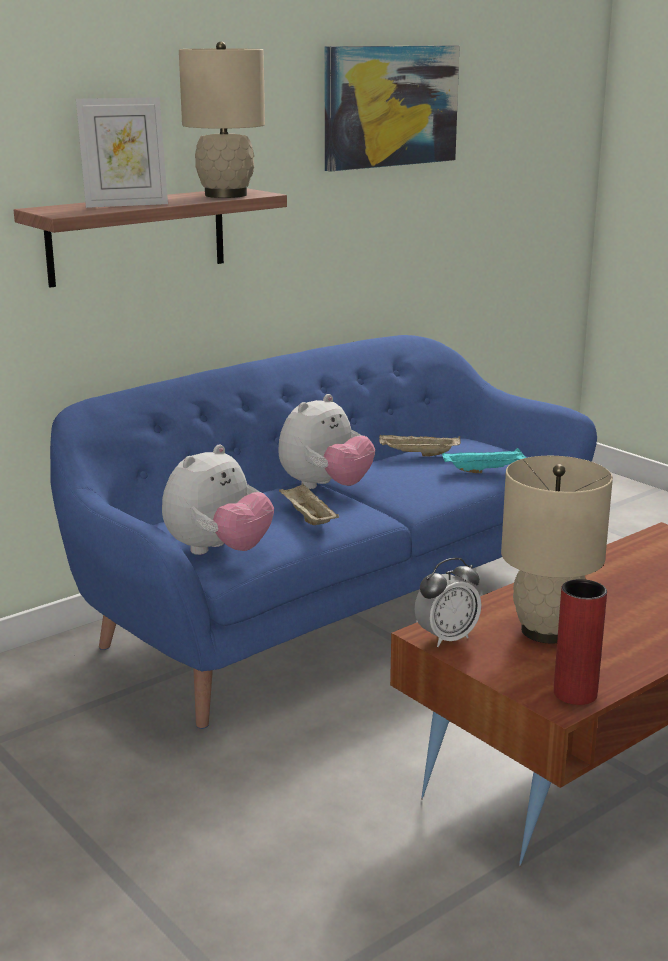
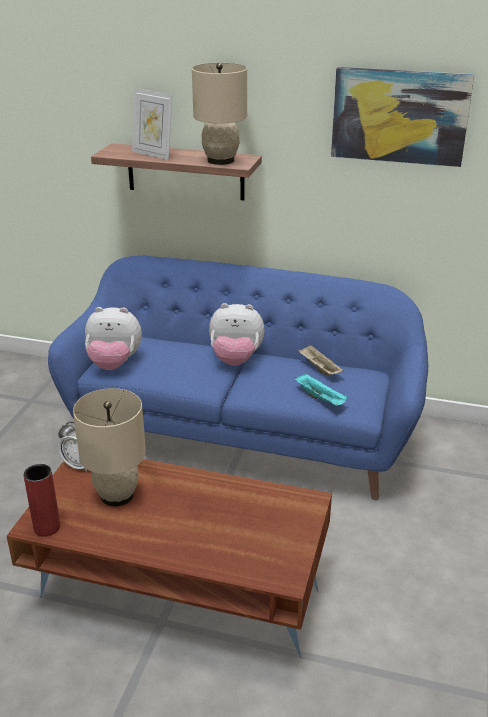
camera: 55 degrees right, 10 degrees up
beige tray [279,484,339,525] -> none

